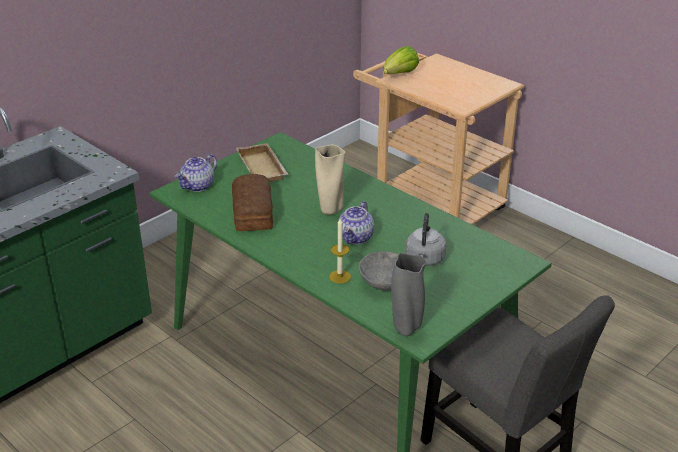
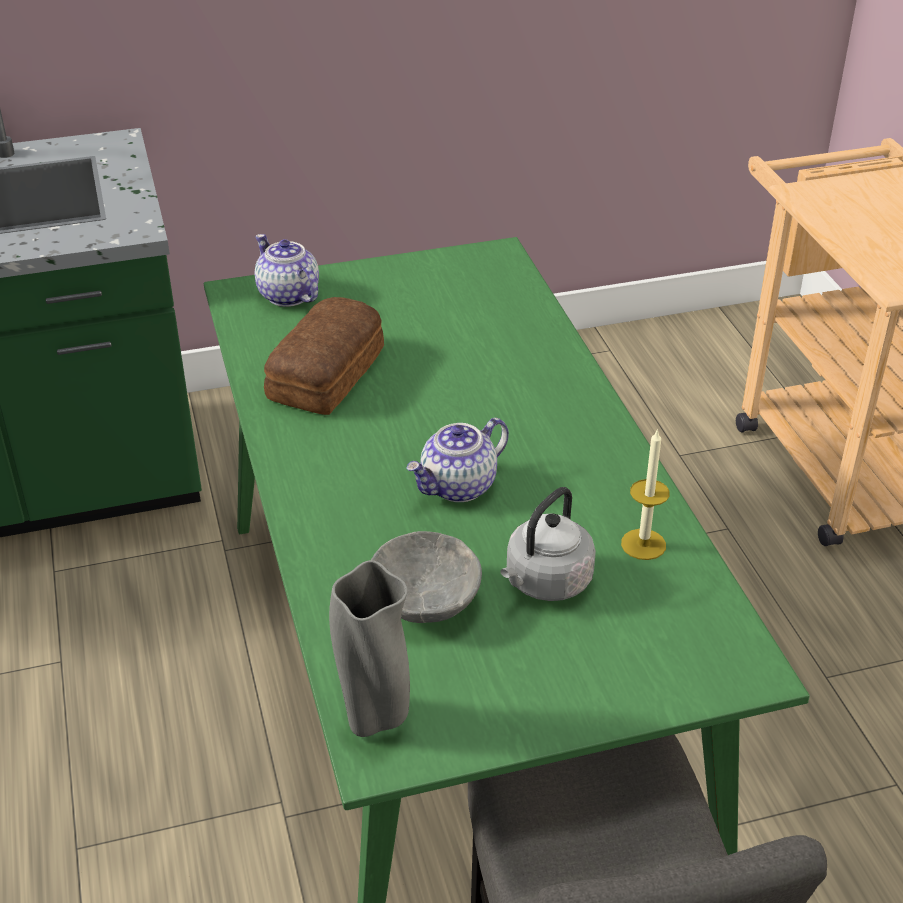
camera: 30 degrees right, 5 degrees up
teapot [175,154,217,192] -> teapot turned 75 degrees clockwise [255,234,319,307]
beige tray [236,143,288,182] -> none
beige vase [315,145,346,215] -> none
candle [329,219,351,284] -> candle moved to [621,428,670,560]
lettuce [383,46,419,74] -> none

